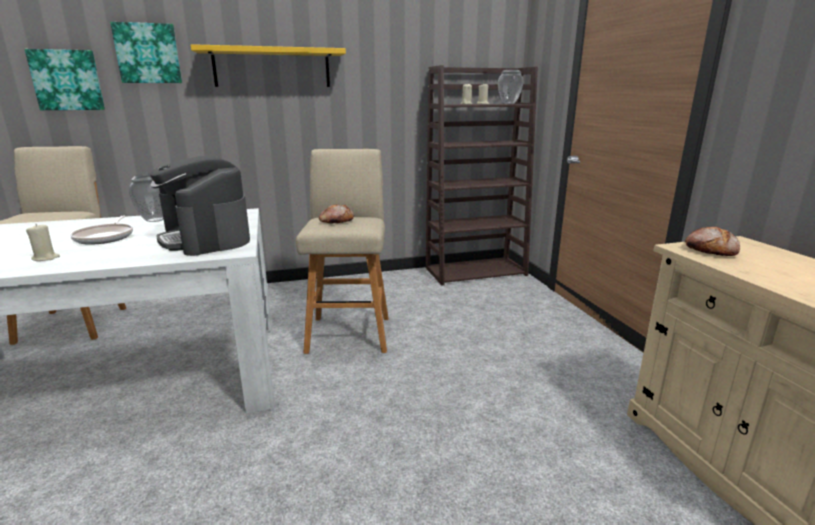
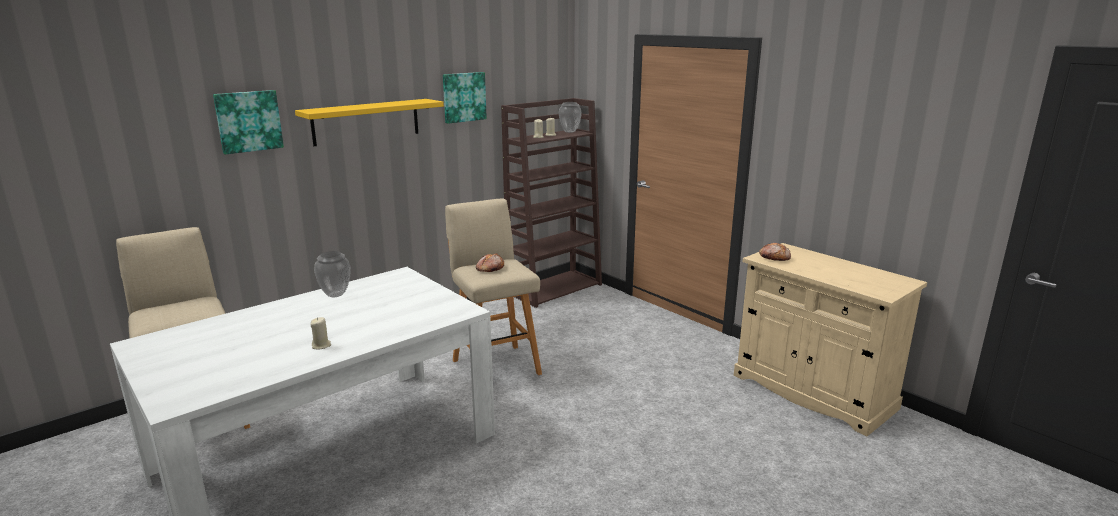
camera: 25 degrees left, 0 degrees up
picture [25,49,105,110] -> picture moved to [443,72,487,124]
frying pan [70,216,133,245] -> none
coffee machine [150,156,250,256] -> none

